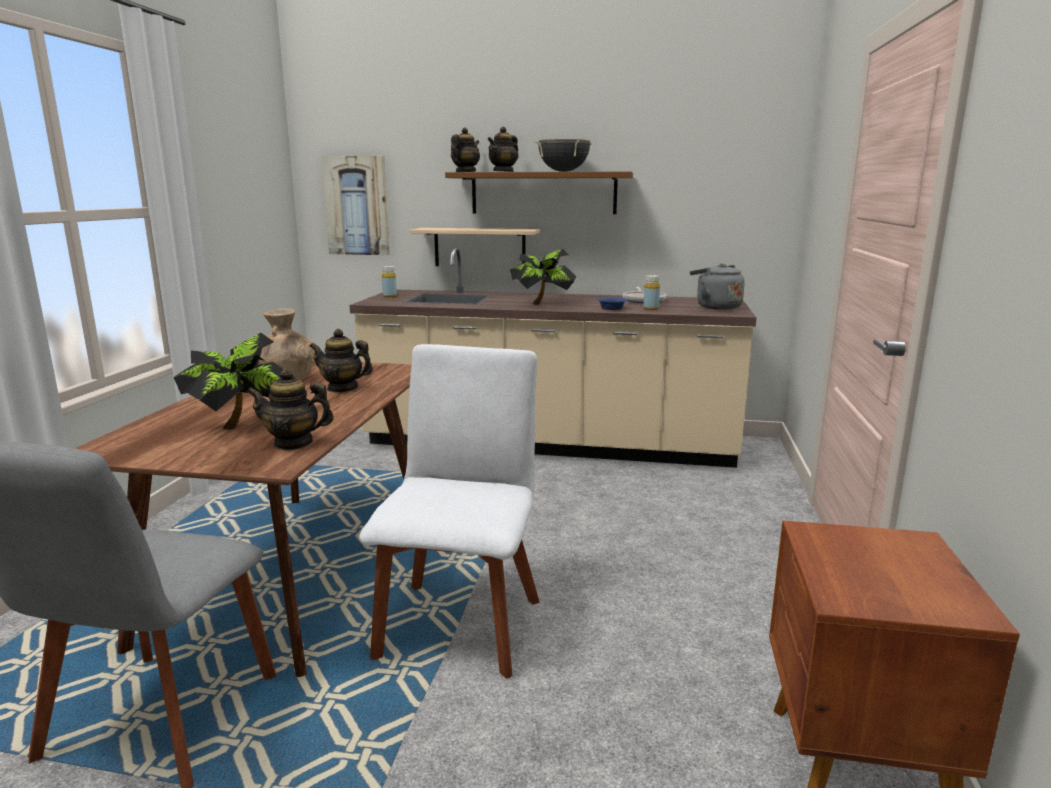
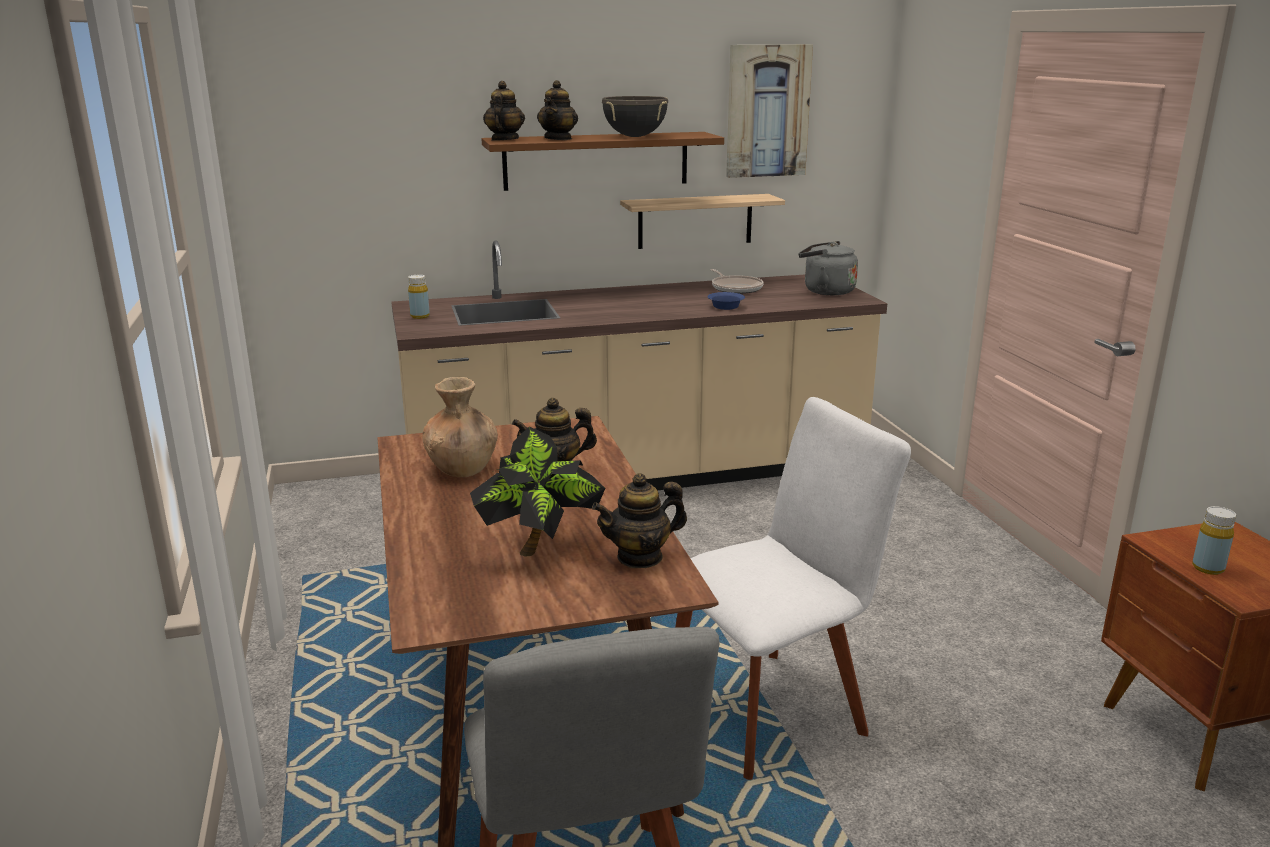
camera: 25 degrees left, 5 degrees up
picture [321,156,390,255] -> picture moved to [726,44,813,178]
white chair [359,344,540,678] -> white chair turned 75 degrees clockwise [675,397,911,780]
shelf [410,228,540,266] -> shelf moved to [620,194,785,249]
potted plant [510,249,576,305] -> none
yellow bottle [643,275,660,310] -> yellow bottle moved to [1192,506,1236,575]

